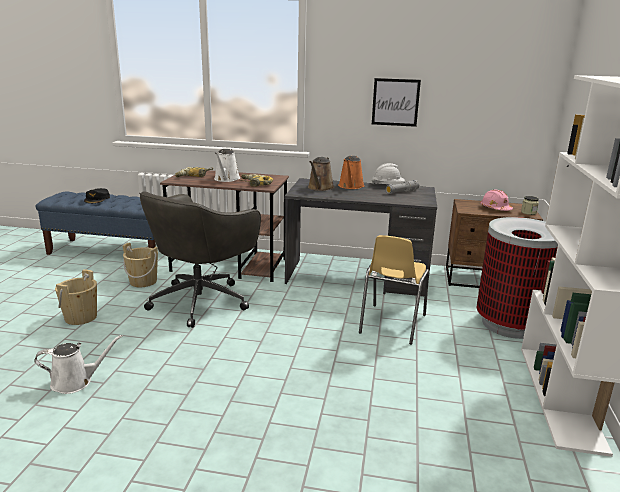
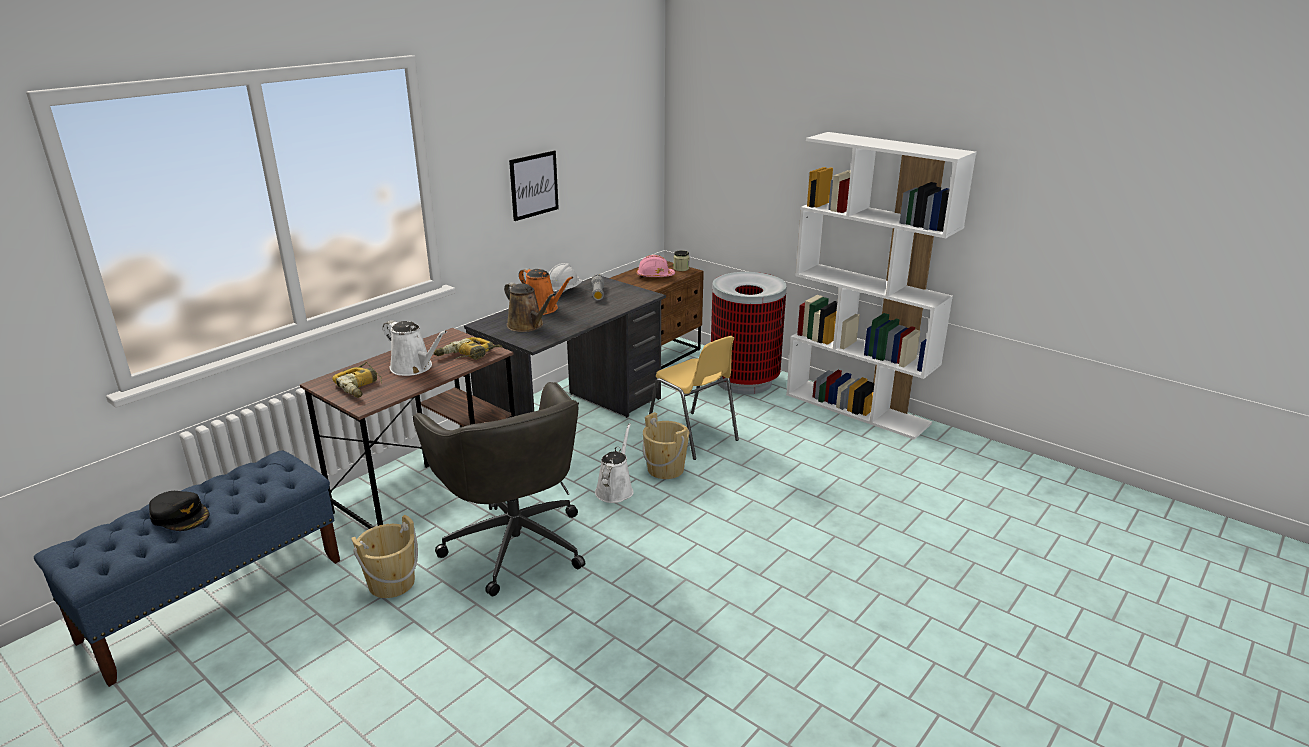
camera: 60 degrees left, 5 degrees up
white watering can [34,335,123,394] -> white watering can moved to [595,423,633,503]
beige bucket [55,269,97,325] -> beige bucket moved to [643,412,689,479]

